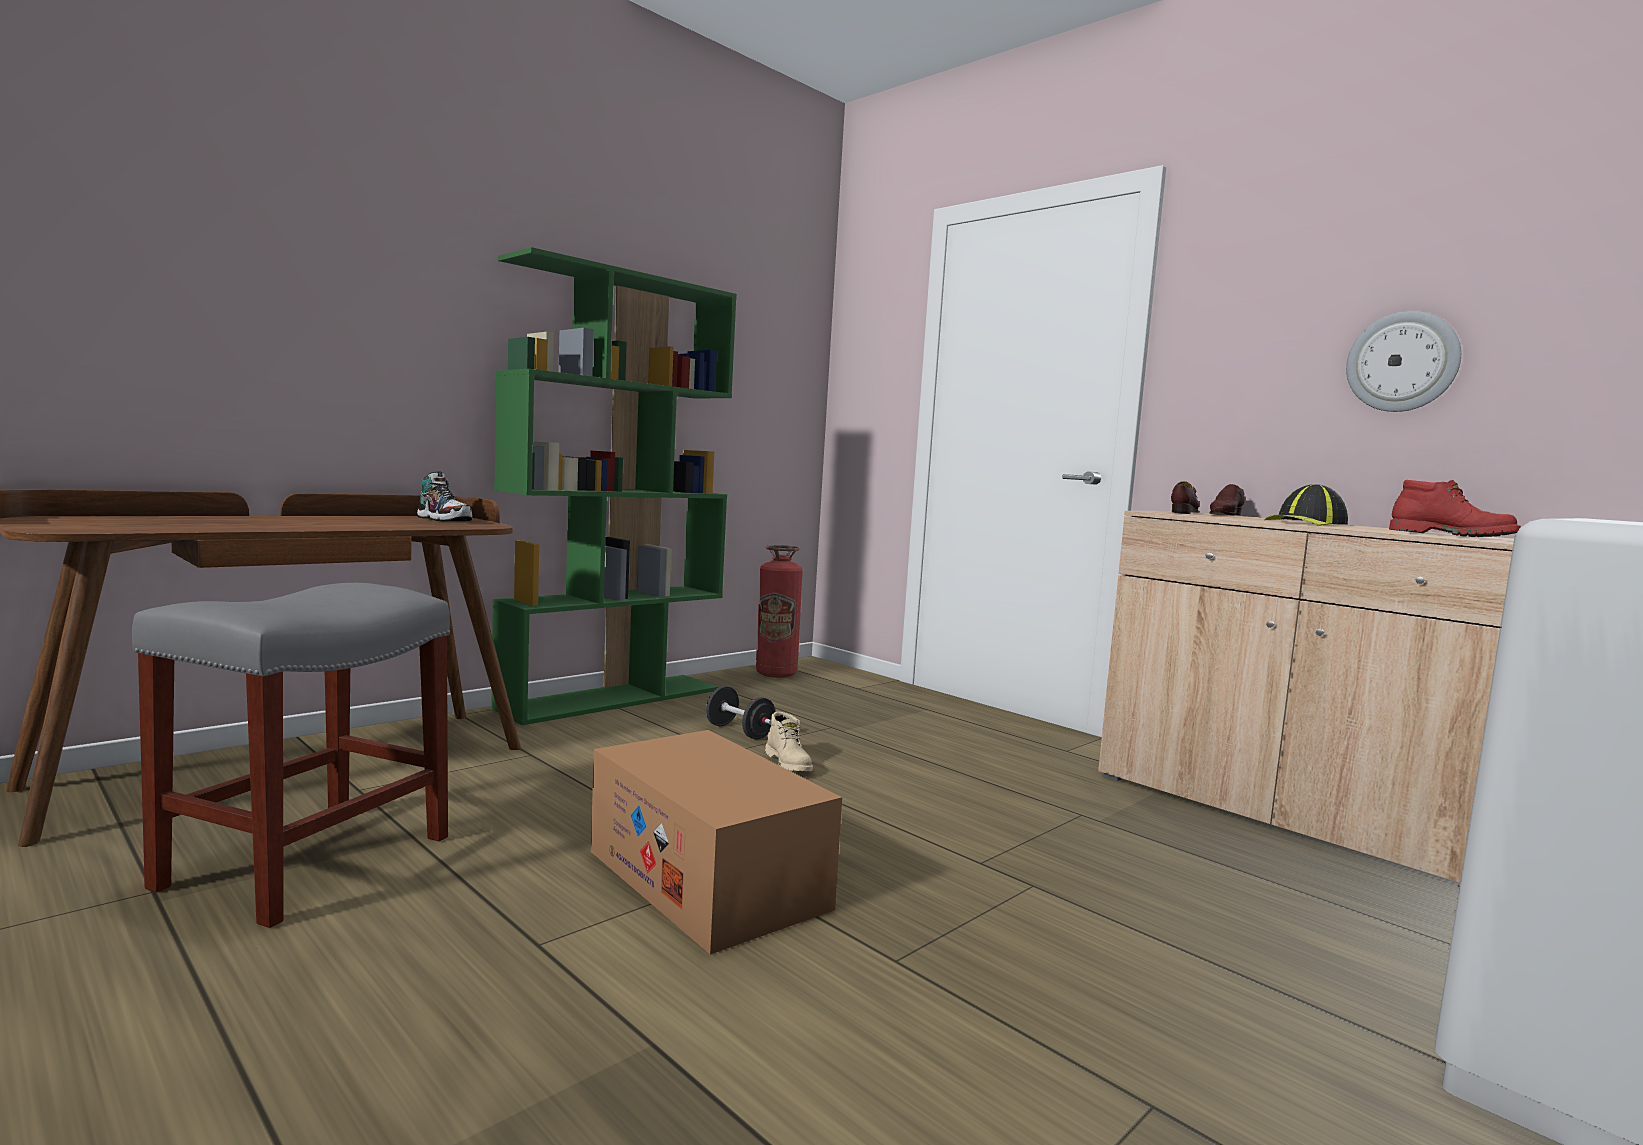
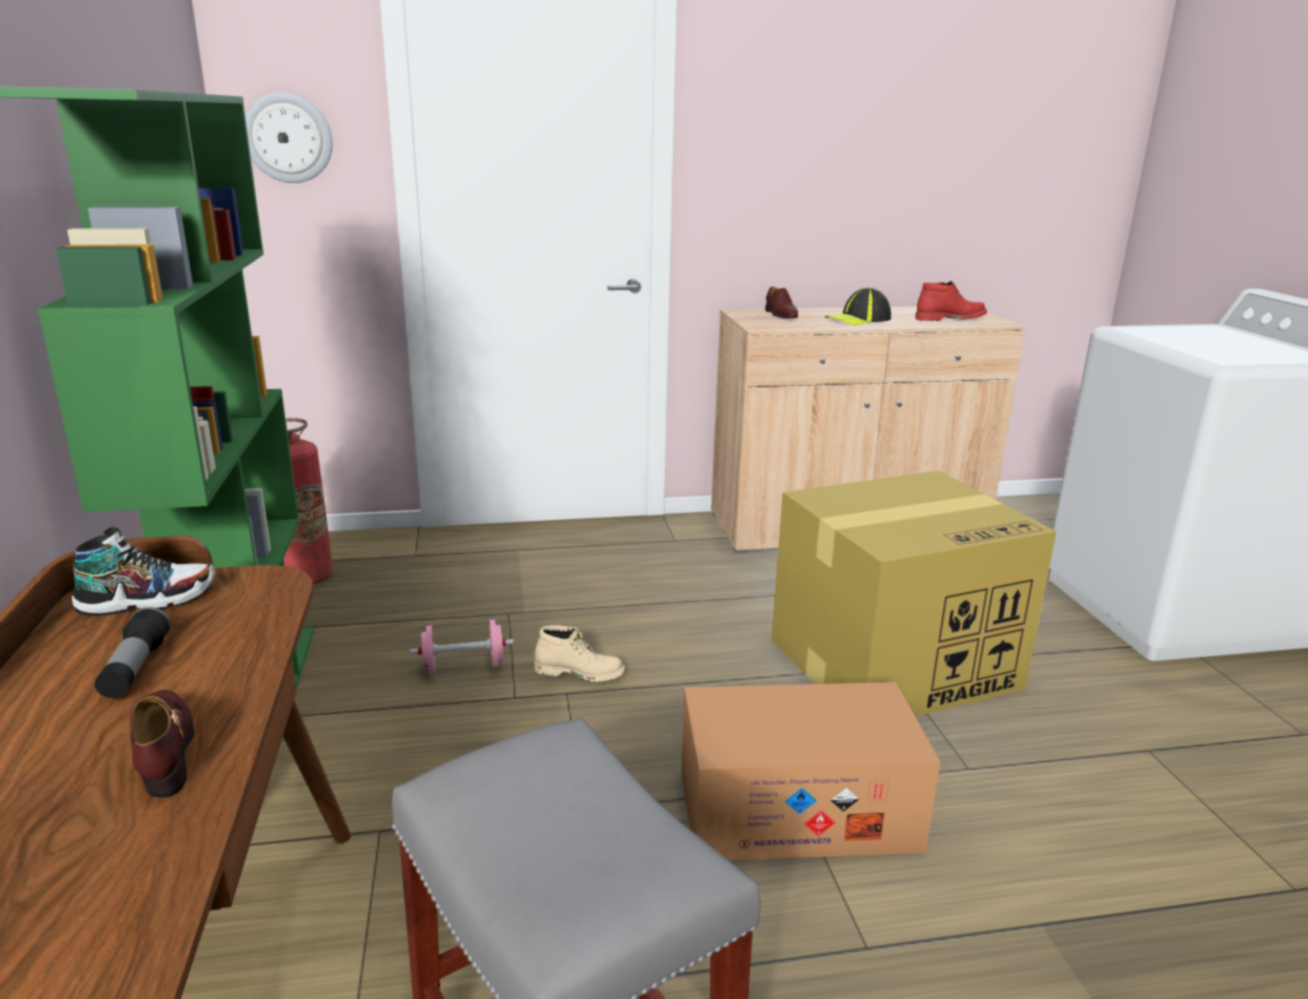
camera: 55 degrees left, 15 degrees up
black dumbbell [706,686,775,740] -> pink dumbbell [410,619,513,674]
brown shoe [1171,481,1199,514] -> brown shoe moved to [130,690,195,798]
cap [1264,484,1348,526] -> cap turned 60 degrees clockwise [825,288,891,326]
wall clock [1346,311,1461,412] -> wall clock moved to [245,92,333,183]
none -> flashlight [95,607,171,698]
none -> cardboard box [771,471,1057,717]

